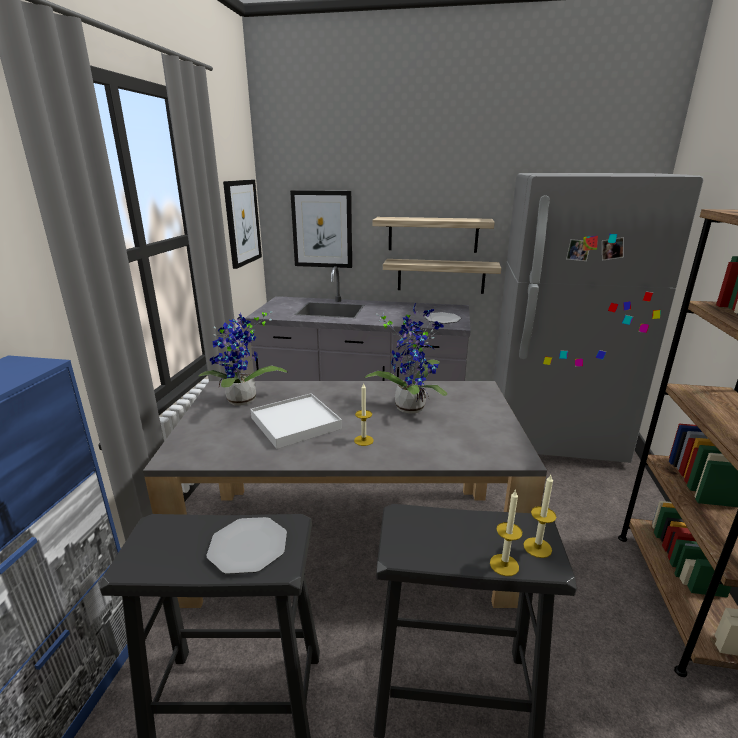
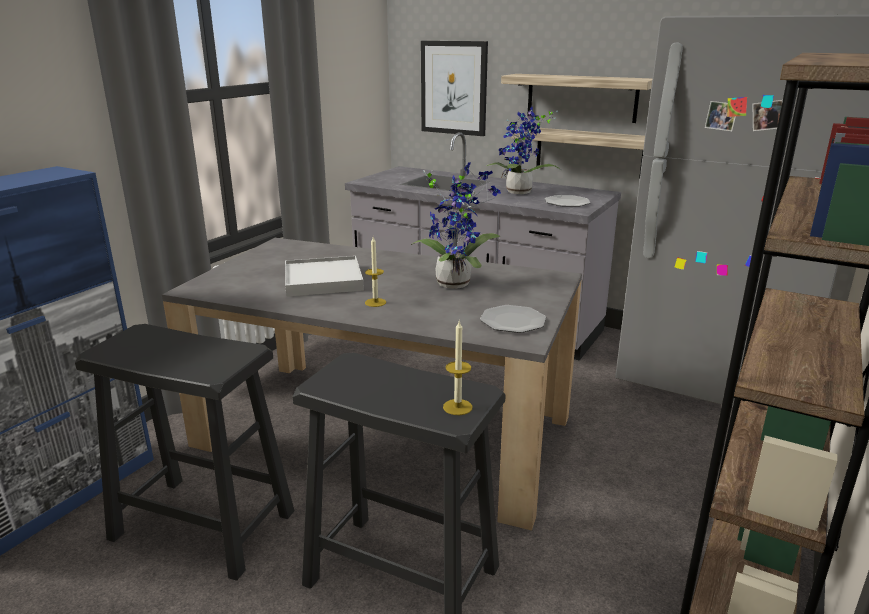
camera: 20 degrees right, 0 degrees up
potted plant [199,311,288,406] -> potted plant moved to [487,107,561,194]
plate [206,517,287,574] -> plate moved to [480,305,546,333]
picture [223,180,262,269] -> none
candle [490,489,522,576] -> none

